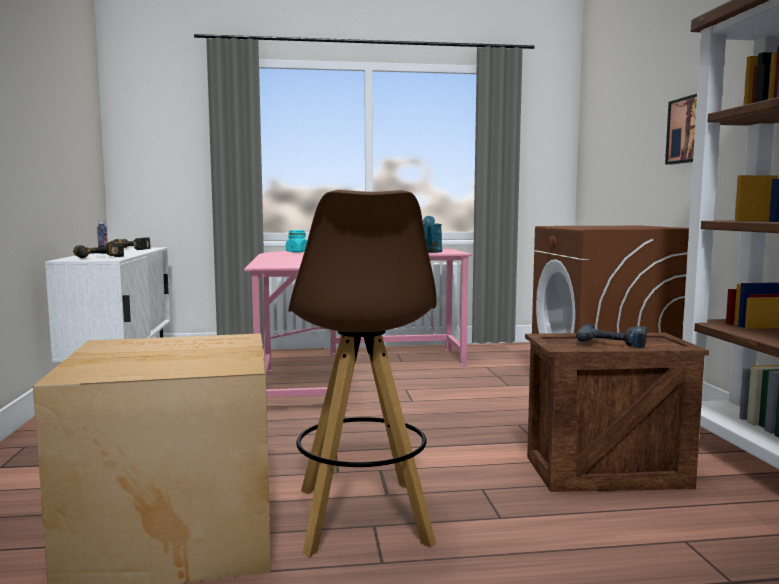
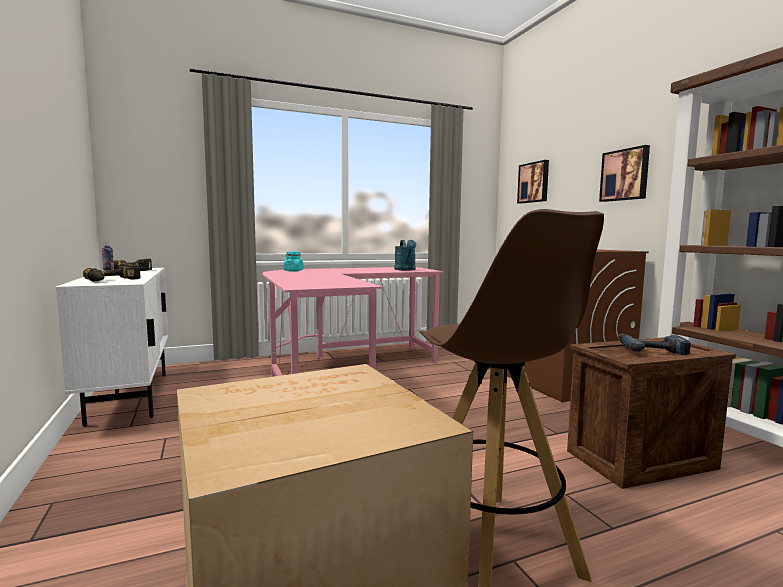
camera: 15 degrees left, 0 degrees up
none -> picture [517,160,549,204]

